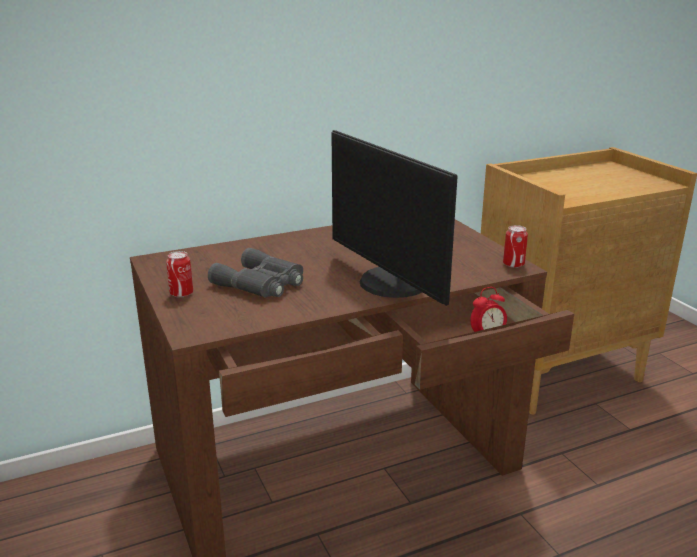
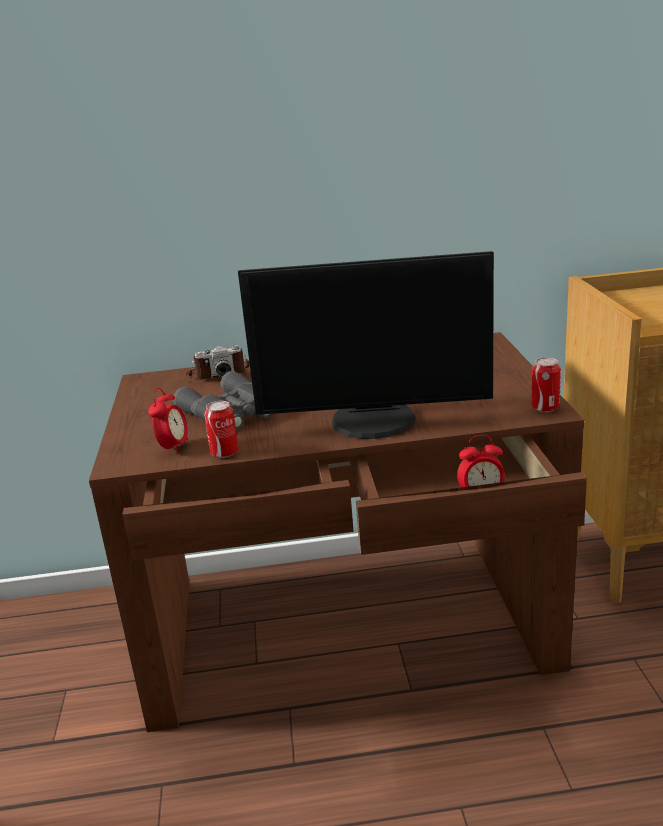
camera: 20 degrees right, 0 degrees up
can [166,251,193,298] -> can moved to [204,401,239,458]
monitor [331,130,458,306] -> monitor turned 75 degrees counterclockwise [238,251,494,439]
none -> alarm clock [148,388,189,454]
none -> camera [186,345,250,380]

